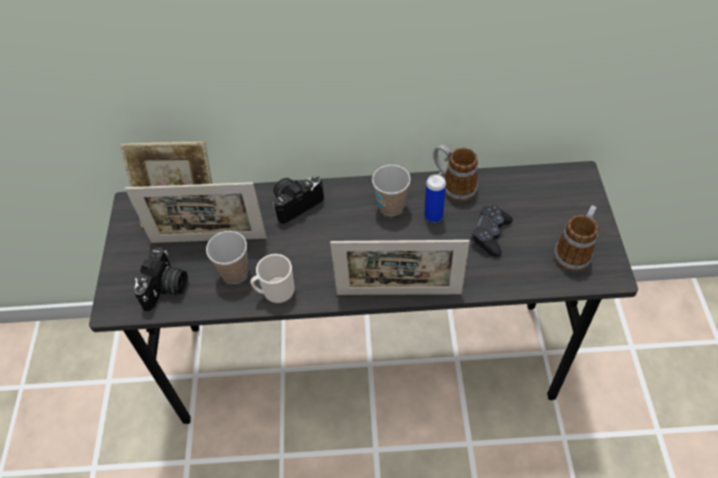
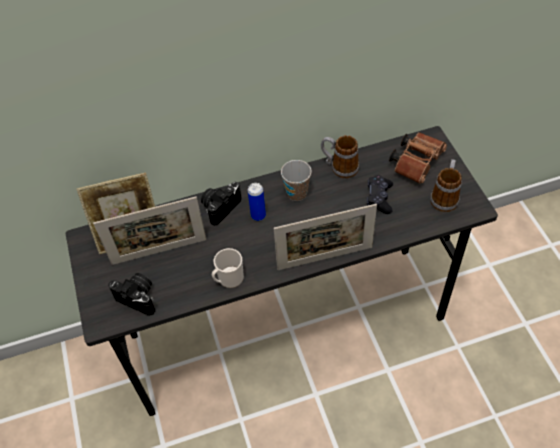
camera: 15 degrees left, 0 degrees up
camera [134,247,188,312] -> camera turned 60 degrees counterclockwise [108,273,155,316]
cup [206,231,248,284] -> none
can [424,174,446,223] -> can moved to [248,183,266,221]
none -> brown binoculars [389,132,447,184]

